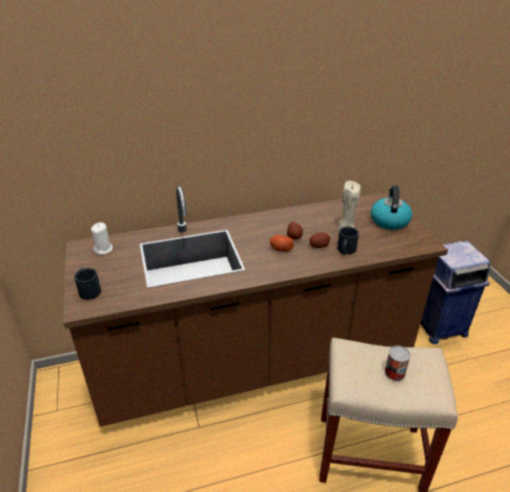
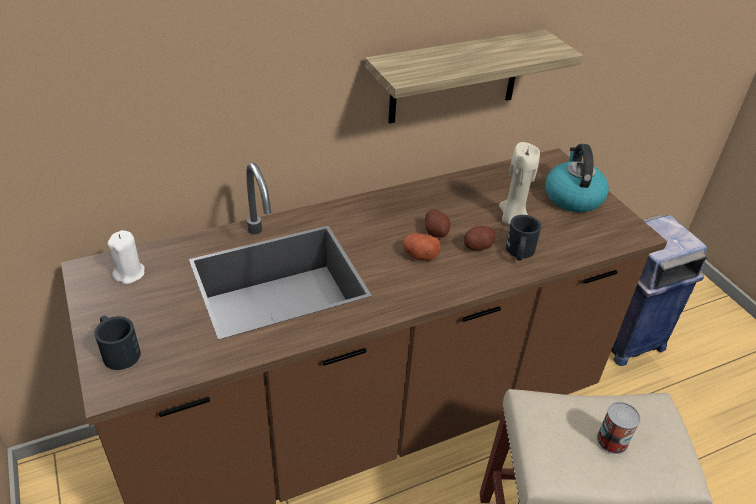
camera: 10 degrees left, 5 degrees up
none -> shelf [365,29,583,124]

